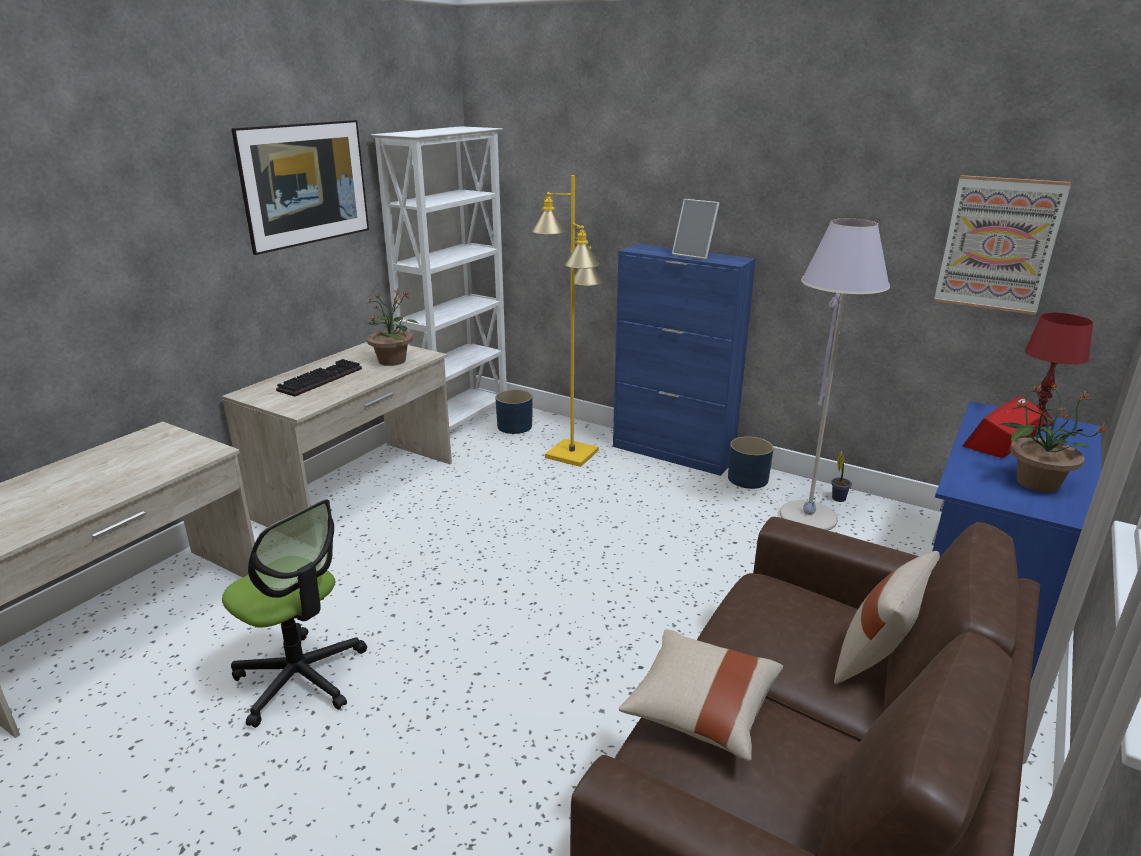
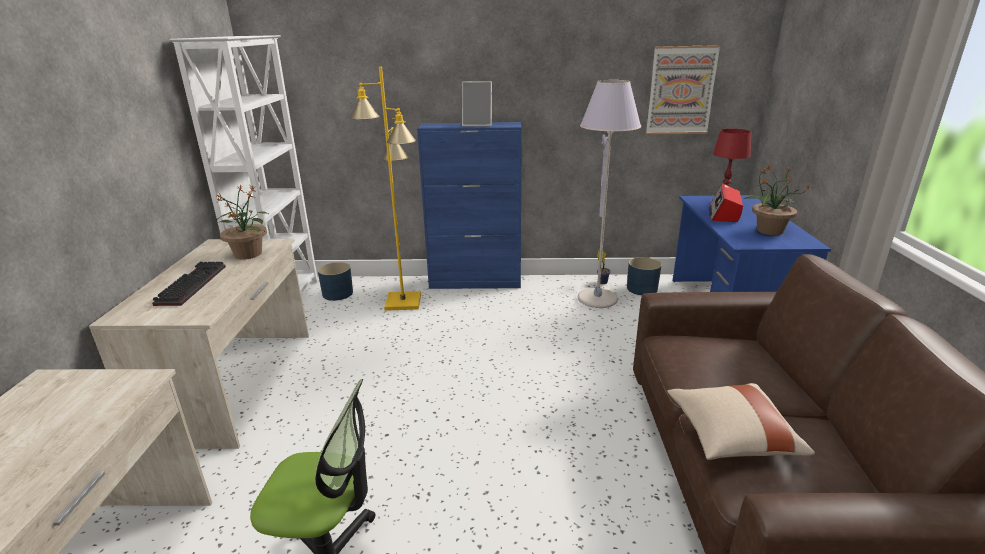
camera: 30 degrees left, 0 degrees up
picture [231,120,369,255] -> none
blue planter [728,436,774,489] -> blue planter moved to [627,257,661,295]
beige pillow [834,551,940,684] -> none

